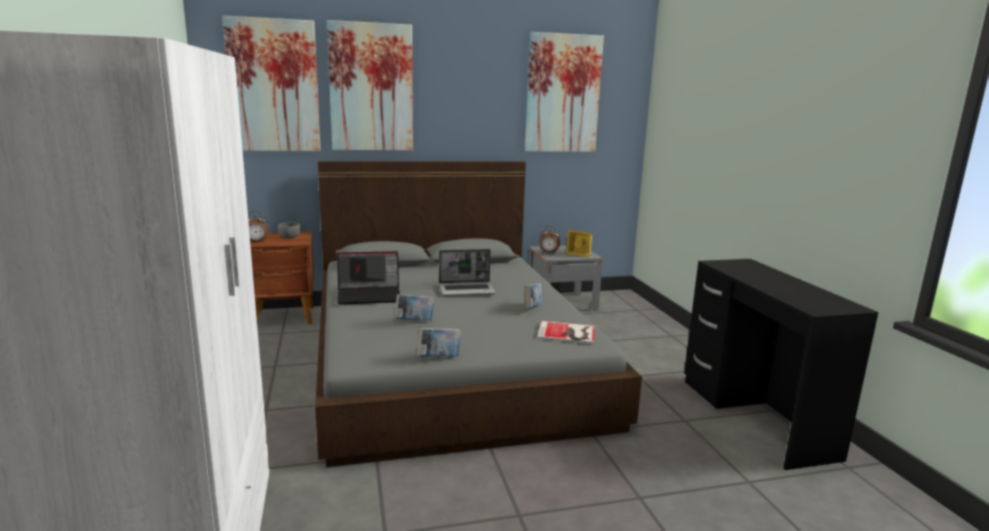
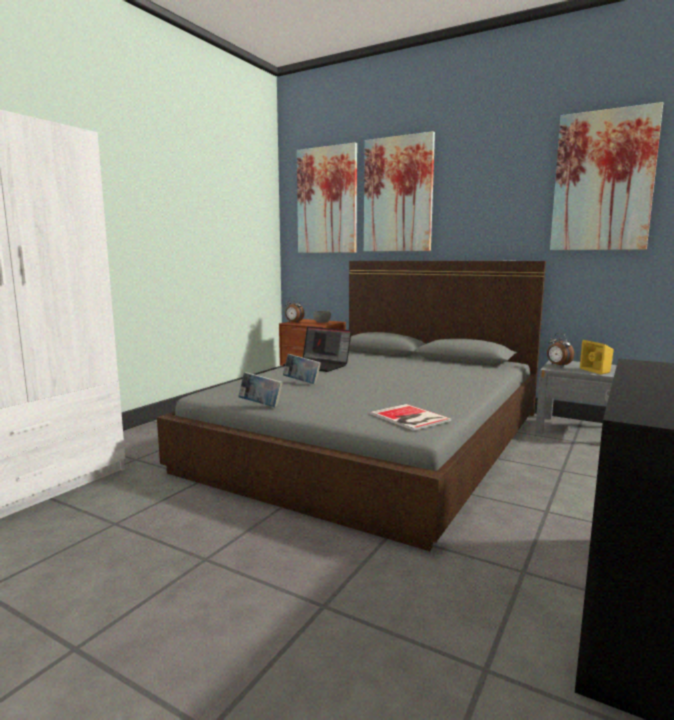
camera: 45 degrees right, 5 degrees down
laptop [439,249,496,296] -> none
book [524,283,542,309] -> none

